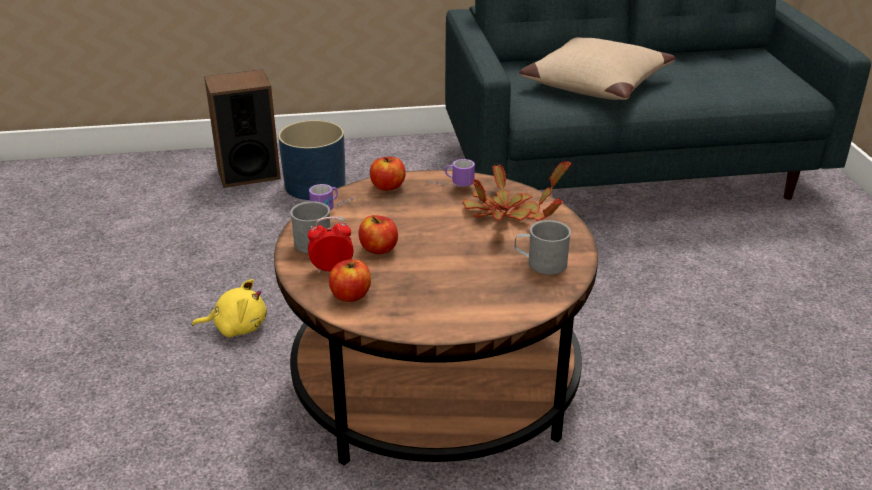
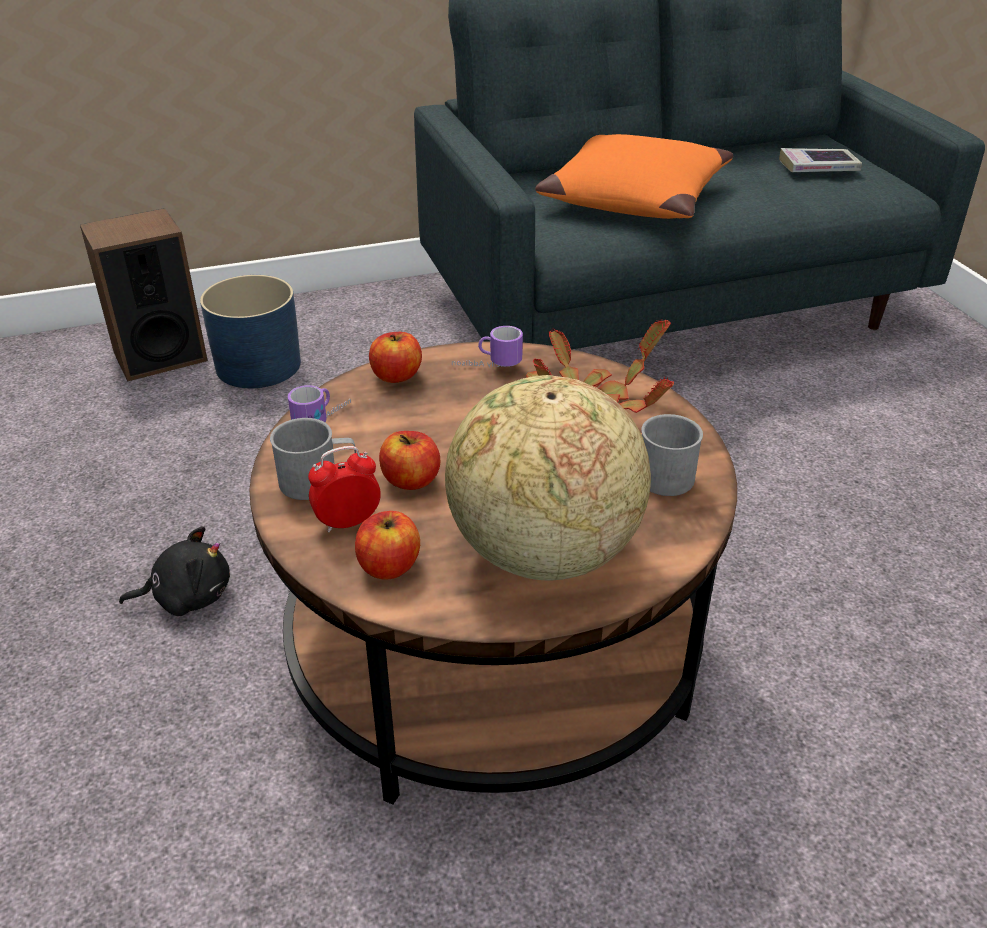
camera: 10 degrees left, 5 degrees up
yellow plush toy [192,279,267,337] -> black plush toy [119,526,230,616]
beige pillow [519,37,675,100] -> orange pillow [535,134,733,219]
none -> globe [445,375,651,580]
none -> book [779,148,862,172]

